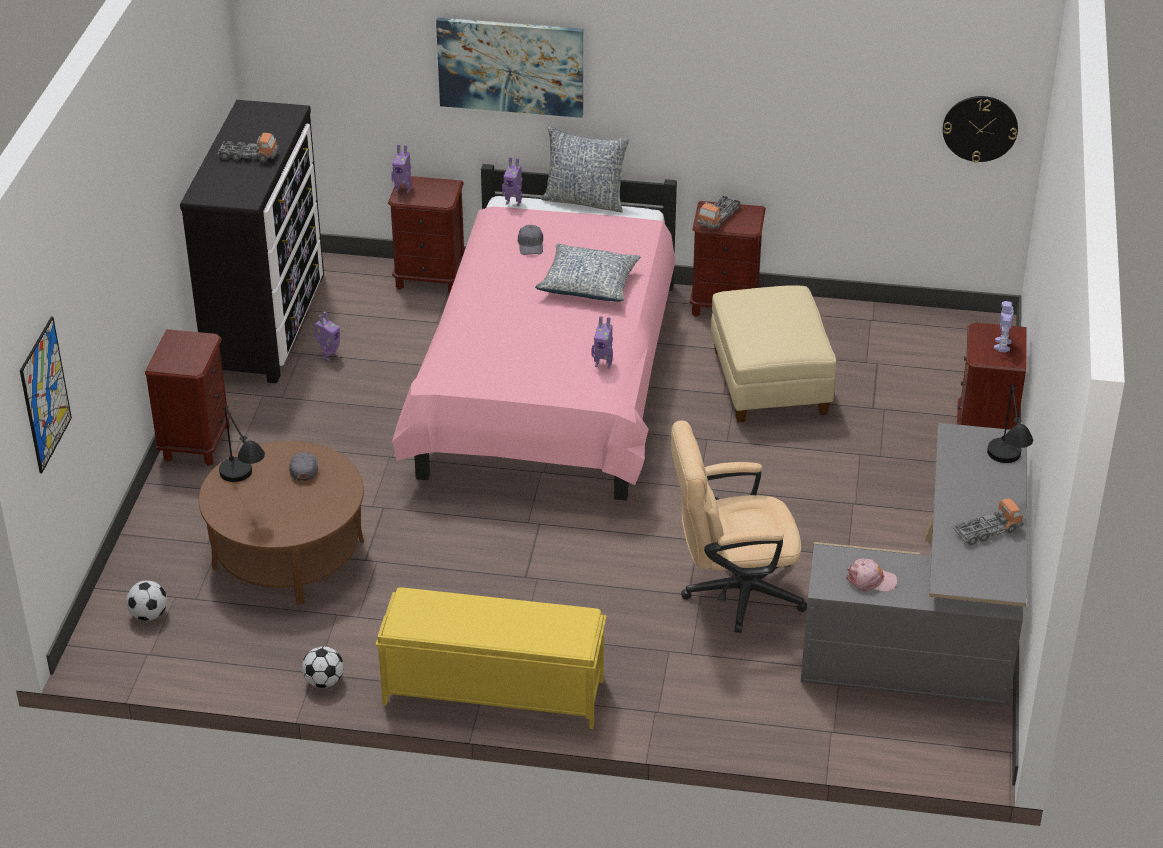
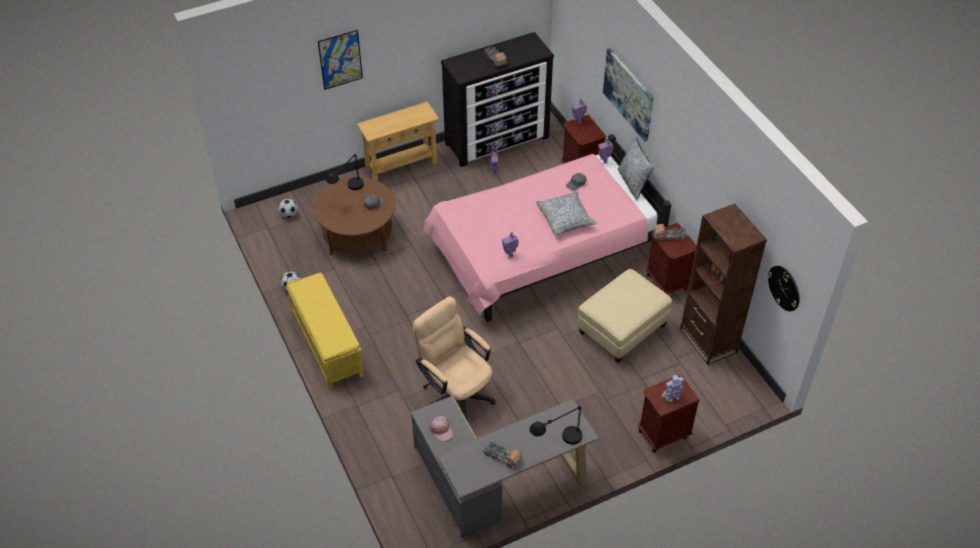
camera: 55 degrees right, 10 degrees up
picture [20,317,72,473] -> picture moved to [318,30,363,90]
brown nightstand [145,329,231,466] -> beige console table [357,102,439,181]
none -> brown bookcase [680,204,767,365]

